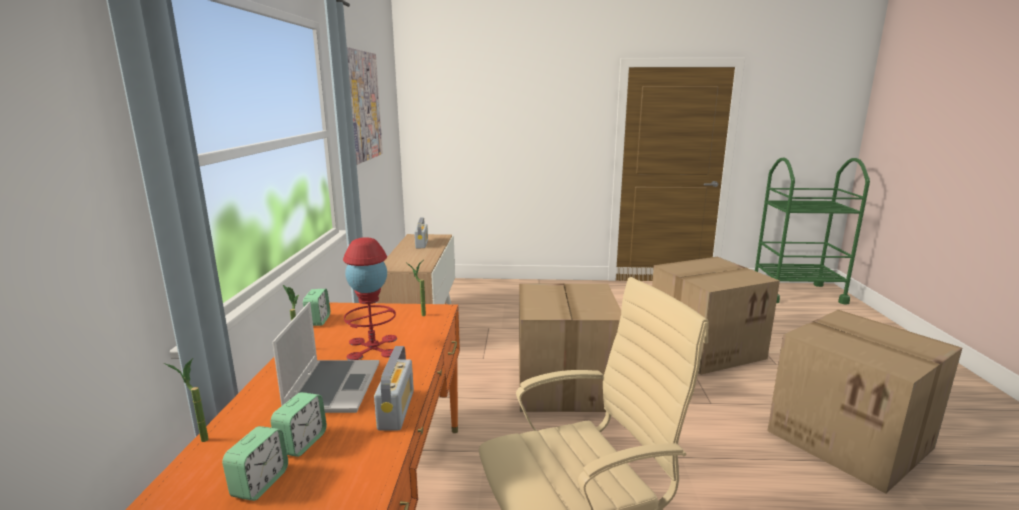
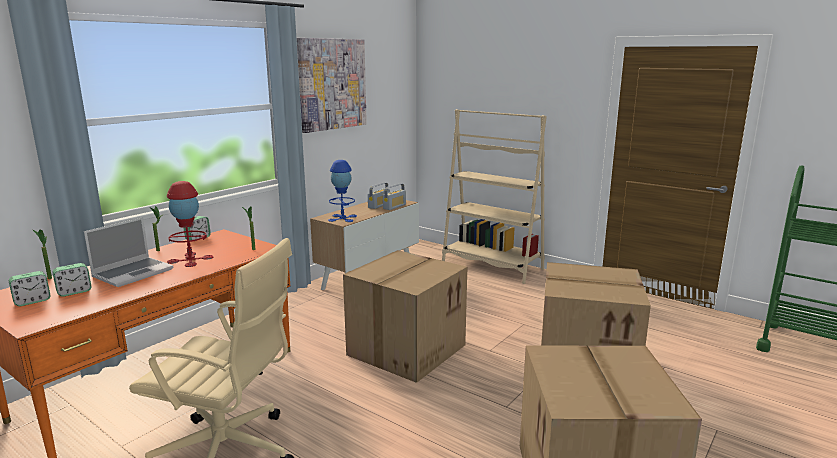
camera: 35 degrees right, 0 degrees up
radio [374,346,414,430] -> radio moved to [383,183,406,210]
none -> blue table lamp [328,160,357,222]
none -> beige bookcase [442,109,547,284]

